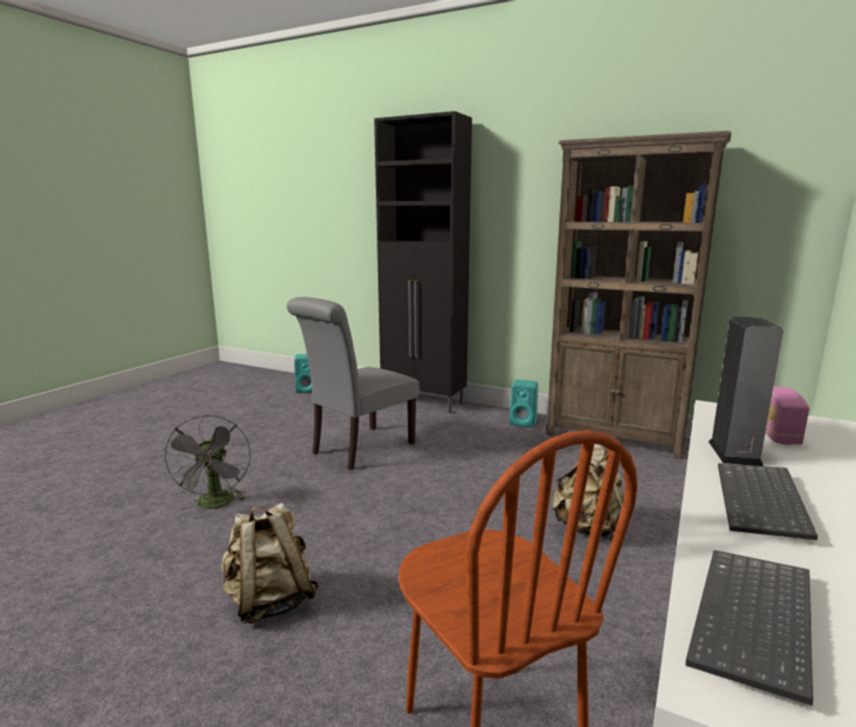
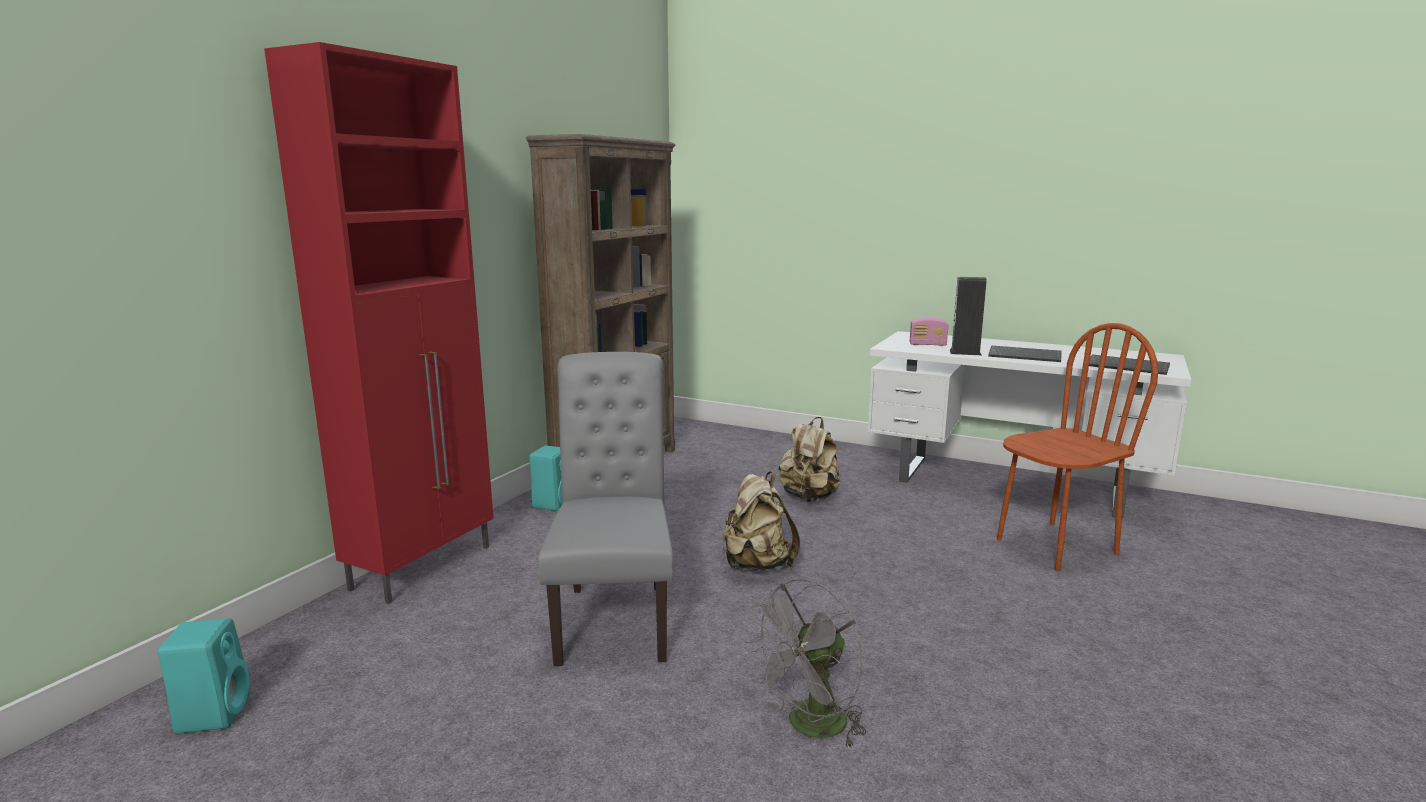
camera: 90 degrees left, 0 degrees up
grey fan [162,414,251,511] -> grey fan turned 150 degrees clockwise [745,578,866,749]
beige backpack [221,503,319,624] -> beige backpack moved to [722,471,800,571]
grey chair [287,297,419,470] -> grey chair turned 135 degrees counterclockwise [538,352,673,666]
black cabinet [374,111,472,413] -> red cabinet [264,42,494,604]

